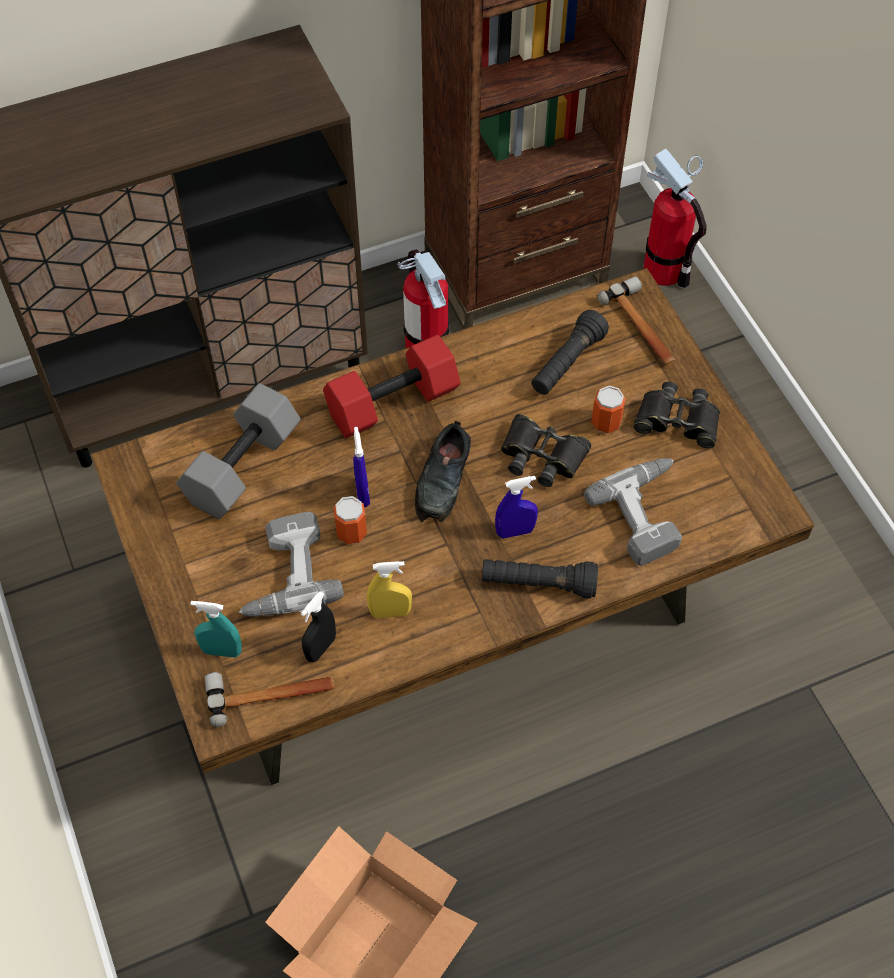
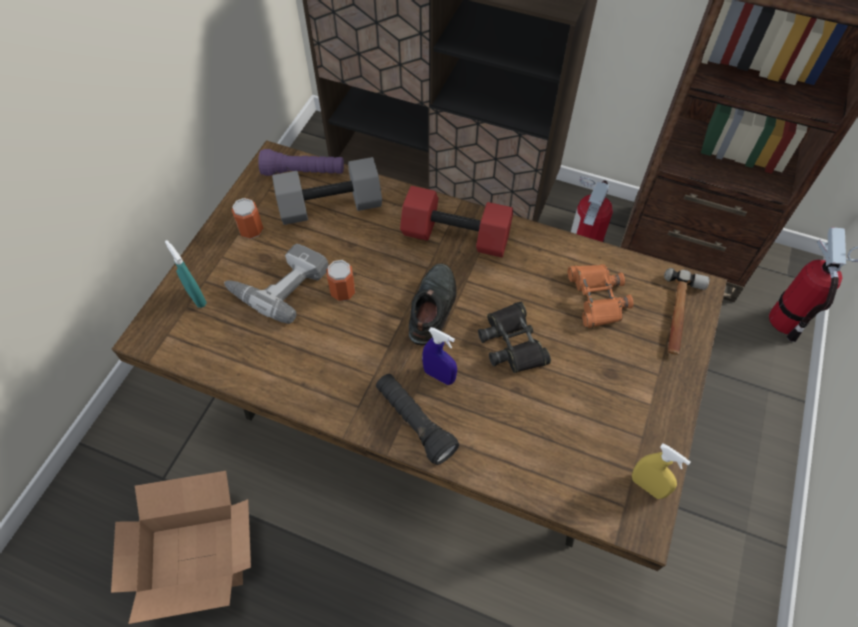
camera: 45 degrees right, 0 degrees up
hammer [205,672,335,727] -> none
black spray bottle [301,591,336,662] -> none
blue spray bottle [353,427,370,507] -> none
yellow spray bottle [367,561,412,618] -> yellow spray bottle moved to [632,443,691,499]
black shoe [415,420,471,522] -> black shoe turned 135 degrees clockwise [409,263,457,346]
black flashlight [531,310,609,395] -> orange binoculars [568,264,633,328]
power drill [584,458,682,566] -> none
can [591,386,625,434] -> can moved to [232,198,263,239]
black binoculars [633,382,720,448] -> none
none -> purple flashlight [258,149,344,176]

